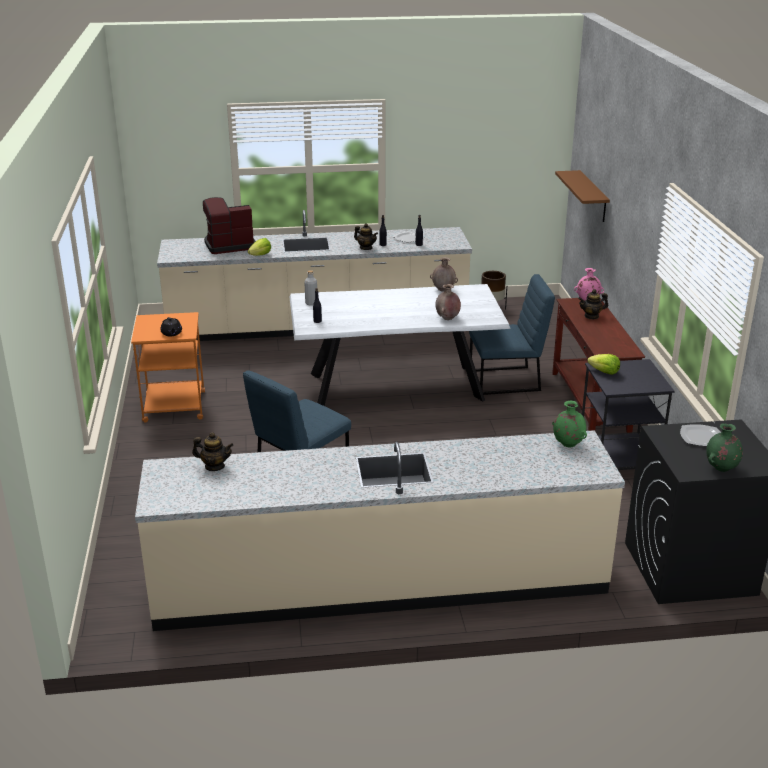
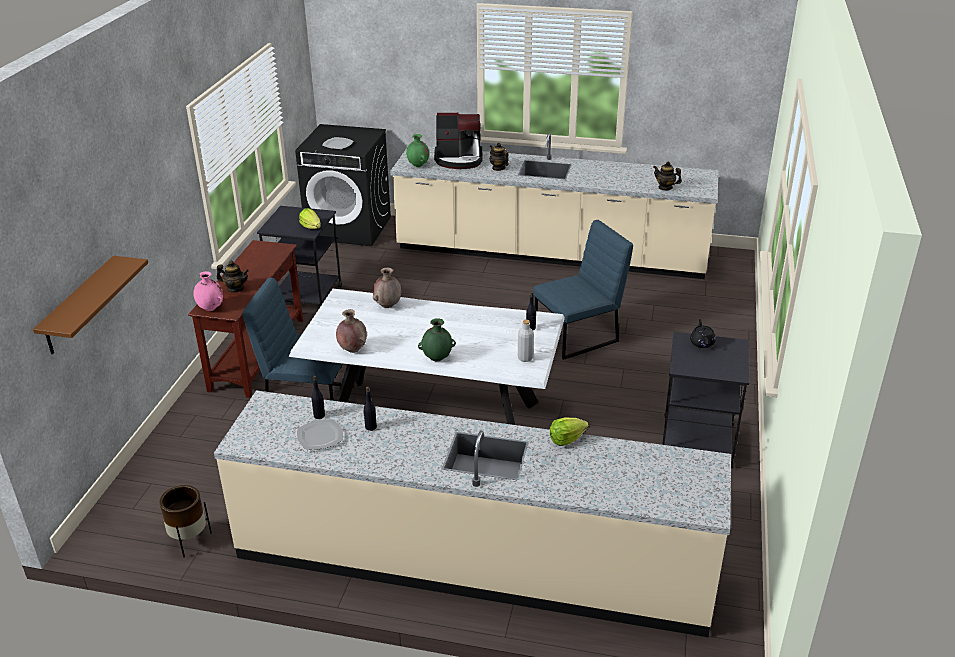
camera: 160 degrees left, 5 degrees up
orange cart [131,312,205,423] -> black cart [662,332,749,468]
coffee machine [203,197,256,254] -> coffee machine moved to [434,113,482,169]
teapot [354,223,378,250] -> teapot moved to [490,143,509,171]
green vase [706,423,743,472] -> green vase moved to [418,318,456,361]

